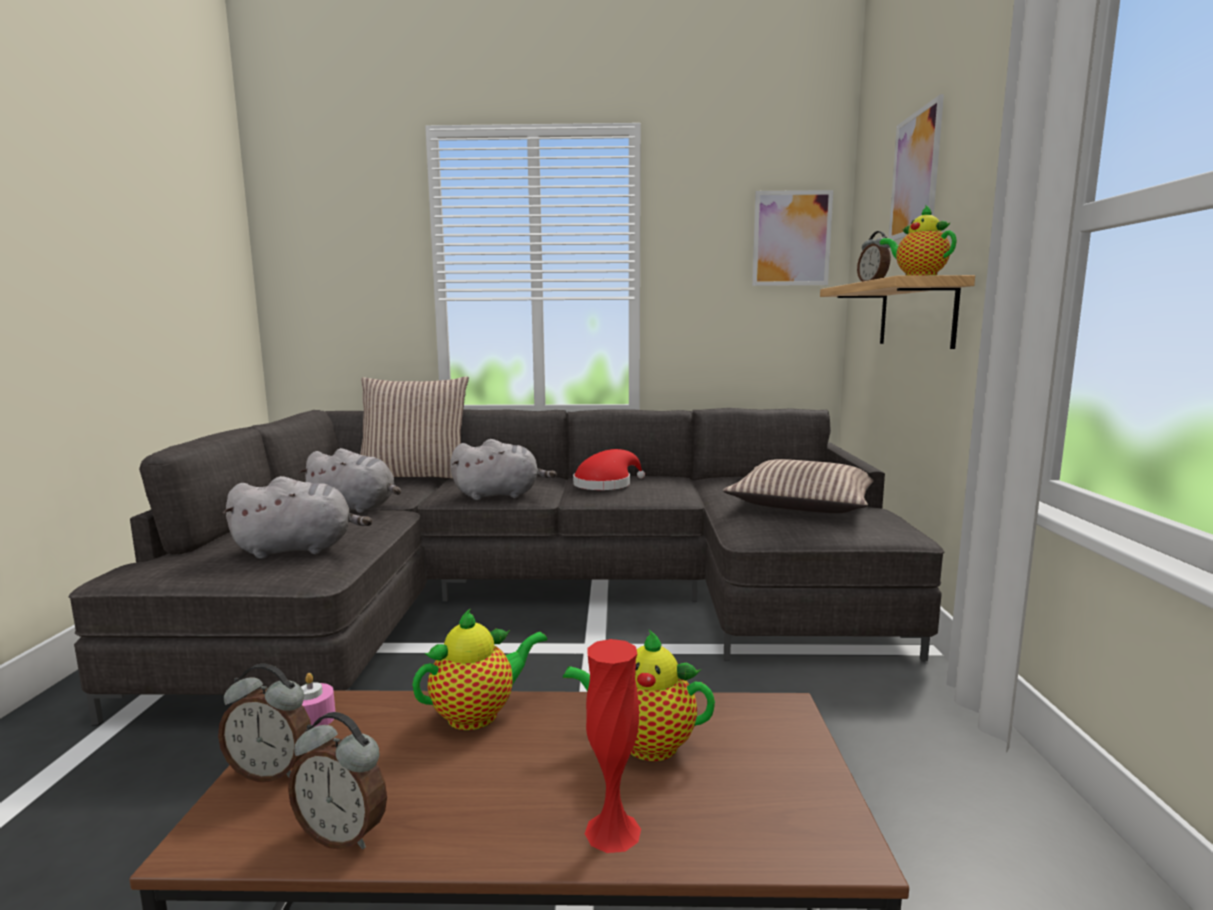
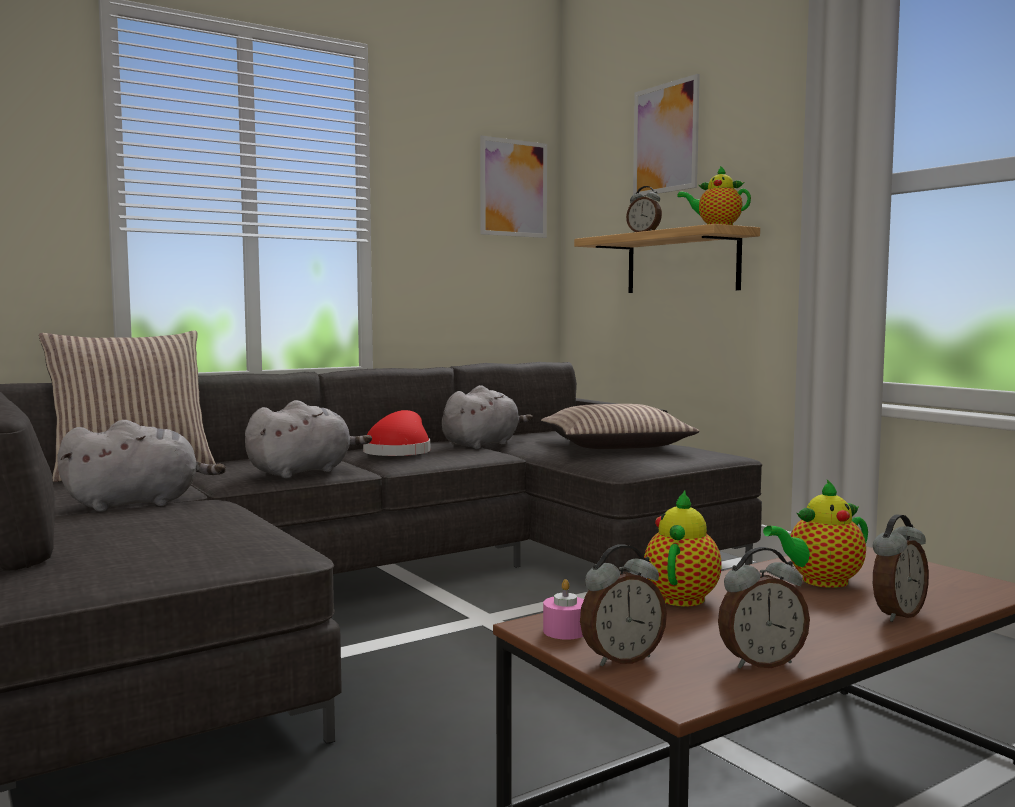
camera: 35 degrees left, 5 degrees down
grey plush toy [222,476,373,559] -> grey plush toy moved to [442,385,533,449]
red vase [585,639,641,853] -> alarm clock [873,515,929,622]

